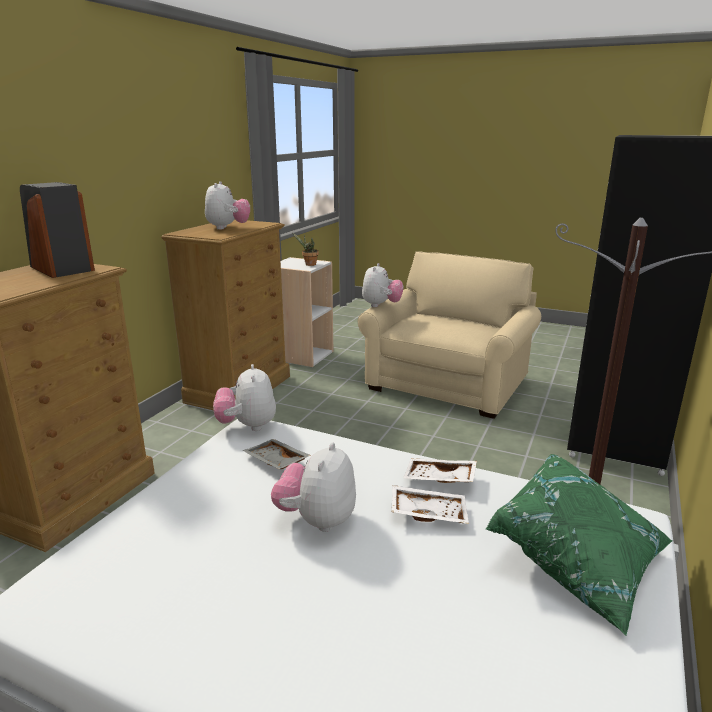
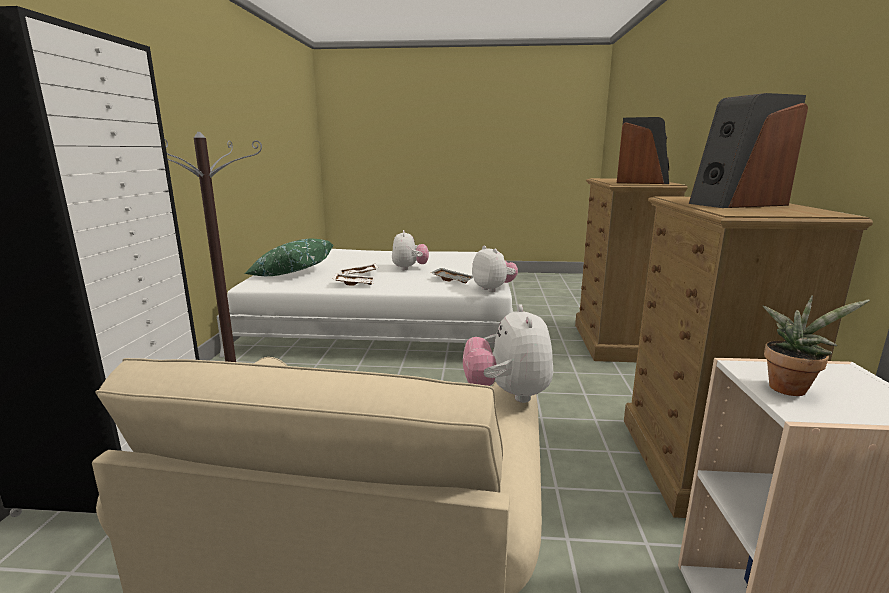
camera: 160 degrees right, 5 degrees down
plush toy [205,181,250,230] -> speaker [689,93,808,208]

